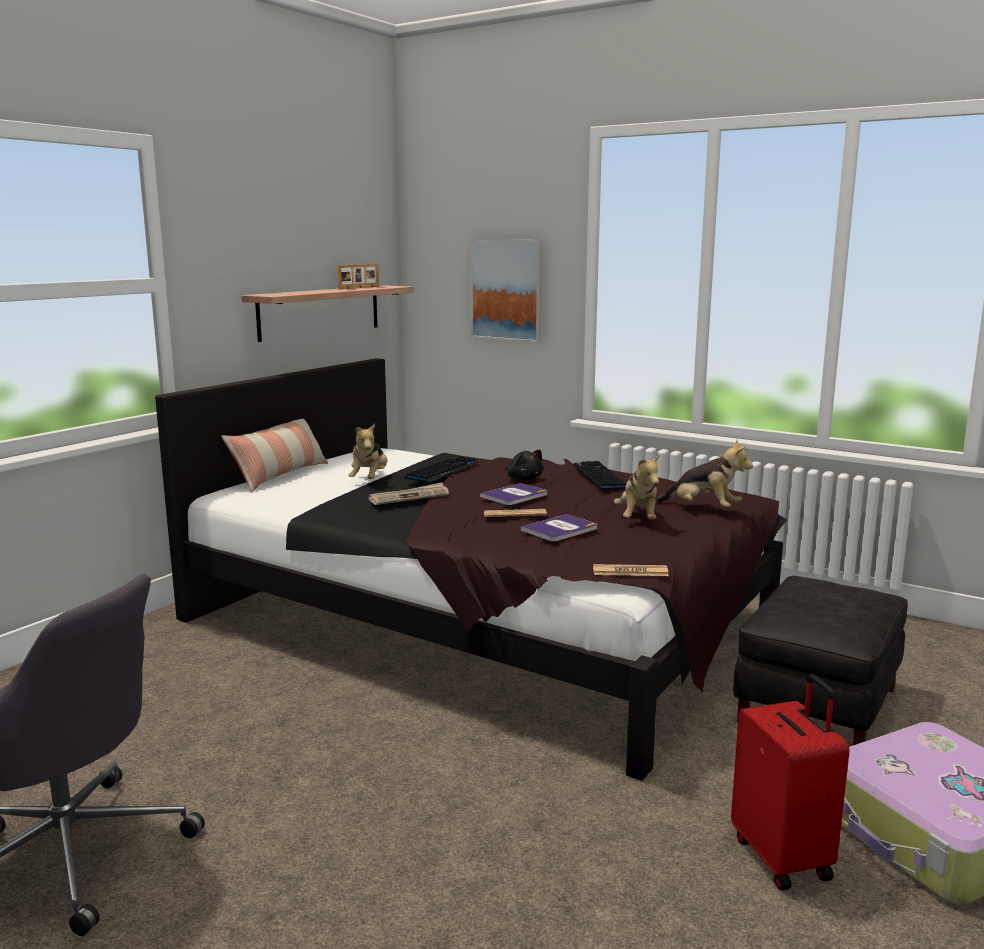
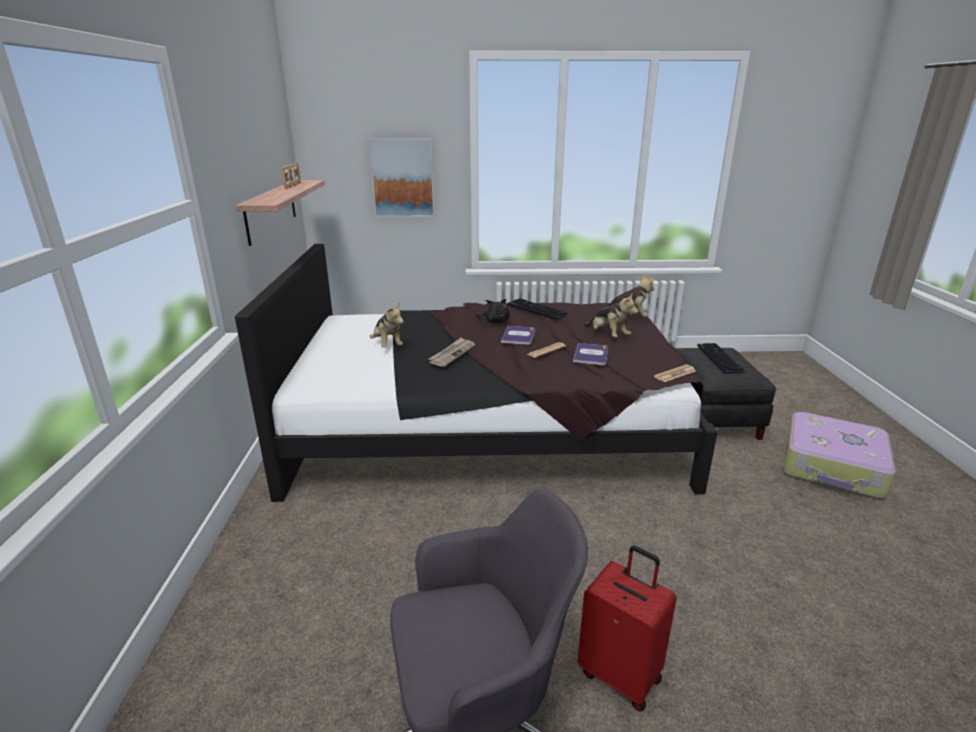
camera: 35 degrees left, 10 degrees up
pillow [221,419,328,493] -> none
keyboard [404,456,479,482] -> keyboard moved to [697,343,747,373]
red suitcase [731,674,850,890] -> red suitcase moved to [578,545,677,712]

